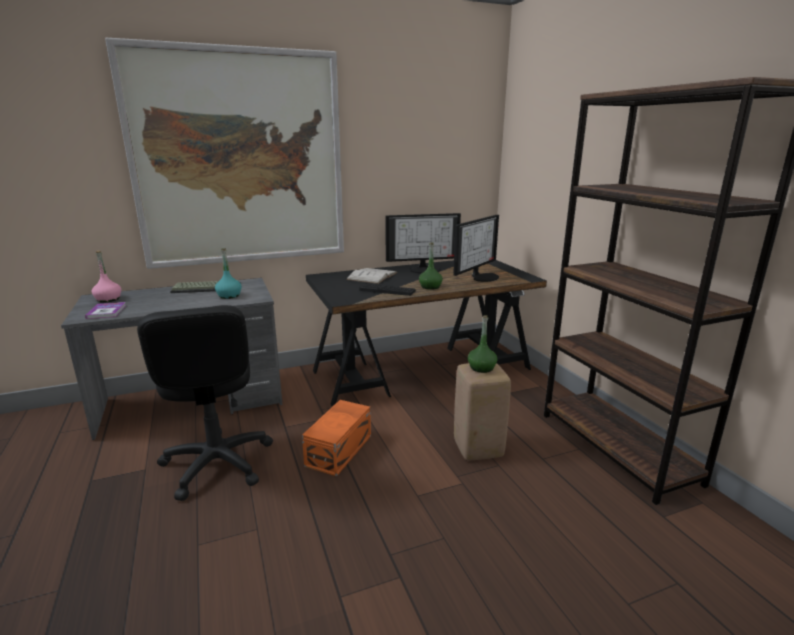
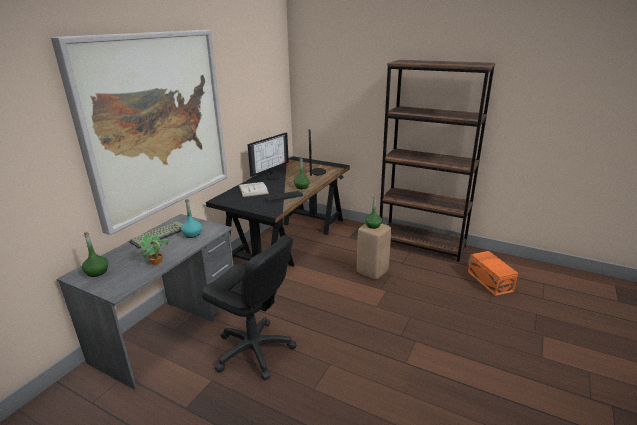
camera: 40 degrees left, 5 degrees up
book [85,302,126,319] -> none
pink bottle [92,250,122,302] -> green bottle [82,232,108,277]
orange storage box [302,400,371,476] -> orange storage box moved to [468,251,518,296]
none -> potted plant [139,234,169,265]

